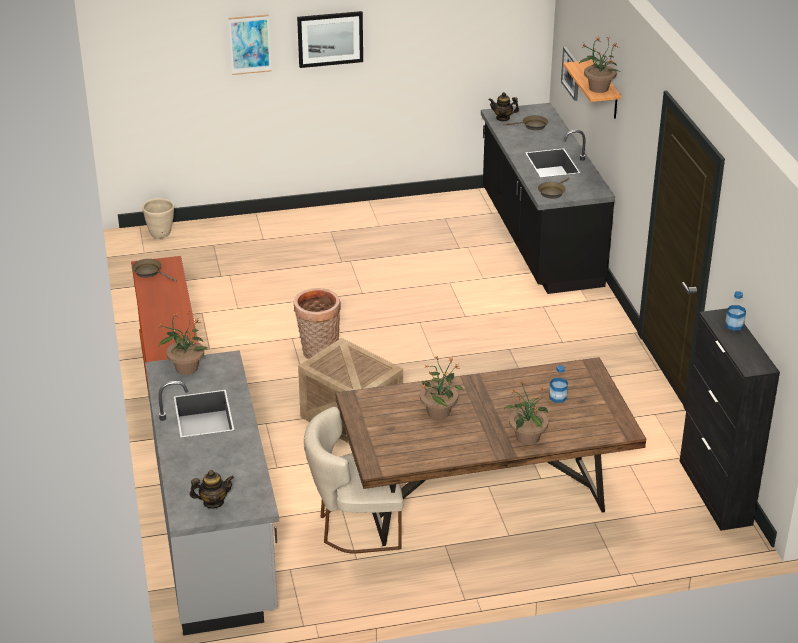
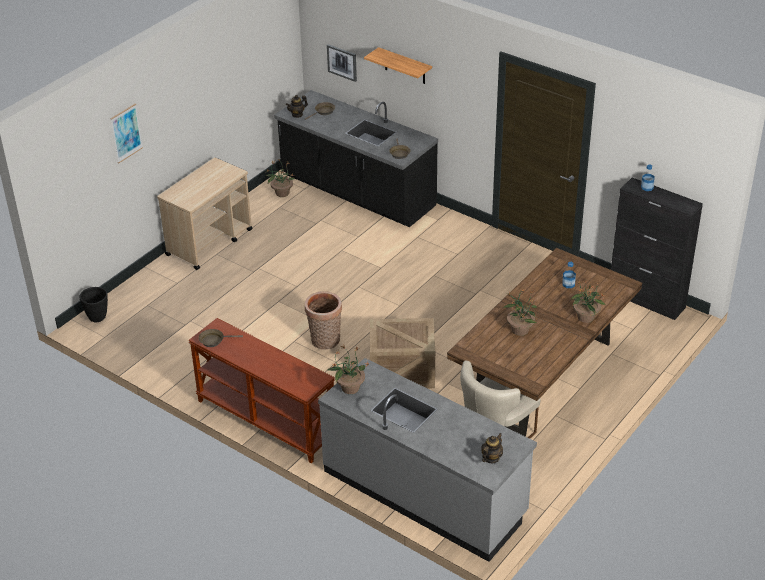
camera: 40 degrees left, 5 degrees up
beige planter [142,198,174,239] -> black planter [80,287,108,322]
picture [297,11,363,68] -> none
potted plant [578,37,619,93] -> potted plant moved to [266,159,294,197]
none -> beige cart [157,157,253,270]

